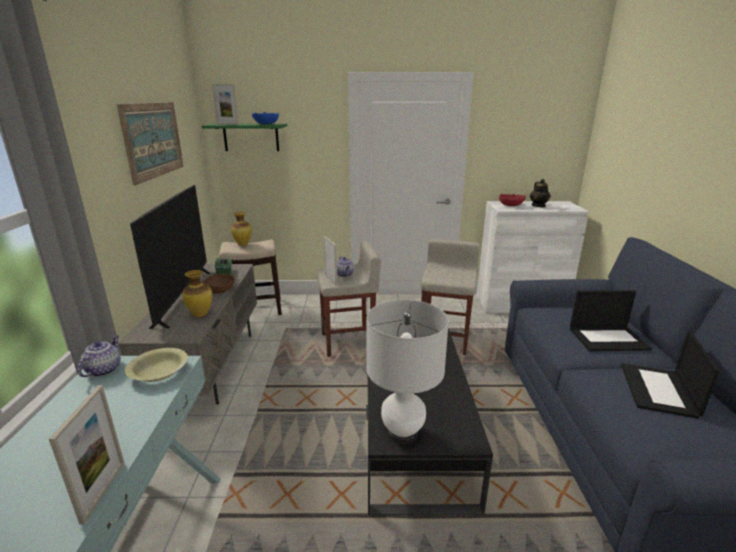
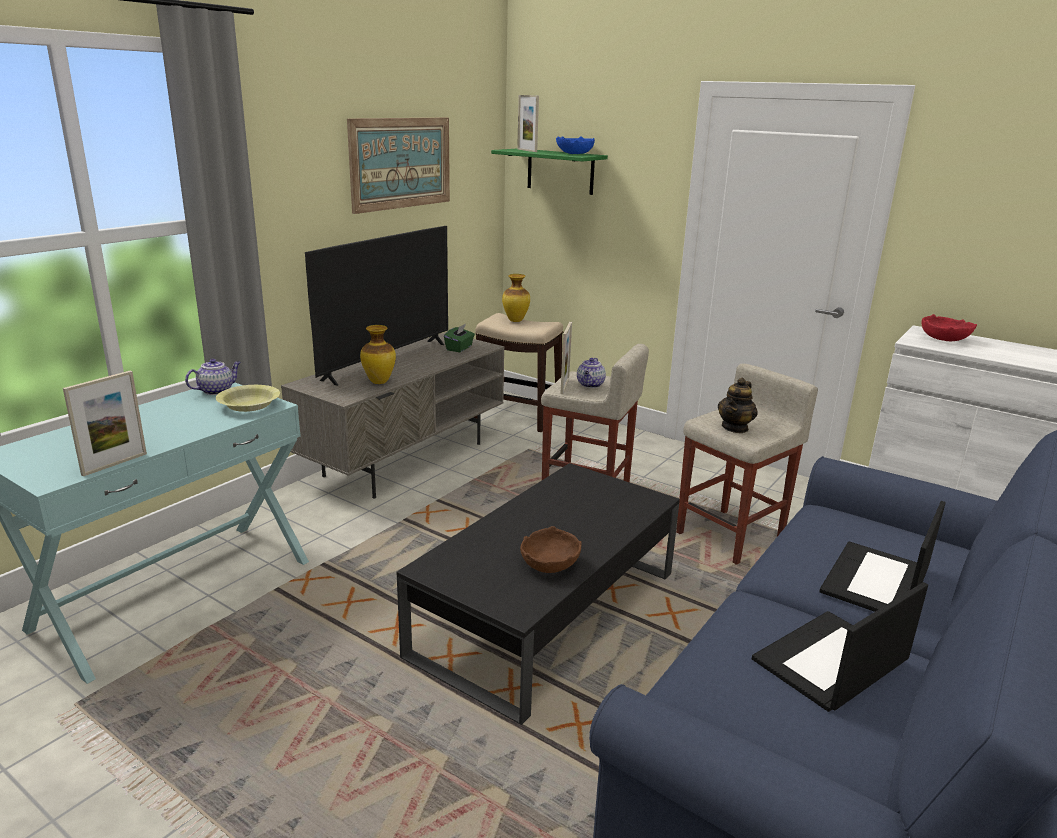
camera: 35 degrees right, 0 degrees up
brown bowl [203,273,235,294] -> brown bowl moved to [520,526,582,573]
white table lamp [366,300,449,445] -> none
teapot [530,179,551,207] -> teapot moved to [718,378,758,433]
laptop [570,290,652,351] -> laptop turned 90 degrees clockwise [819,501,946,612]

